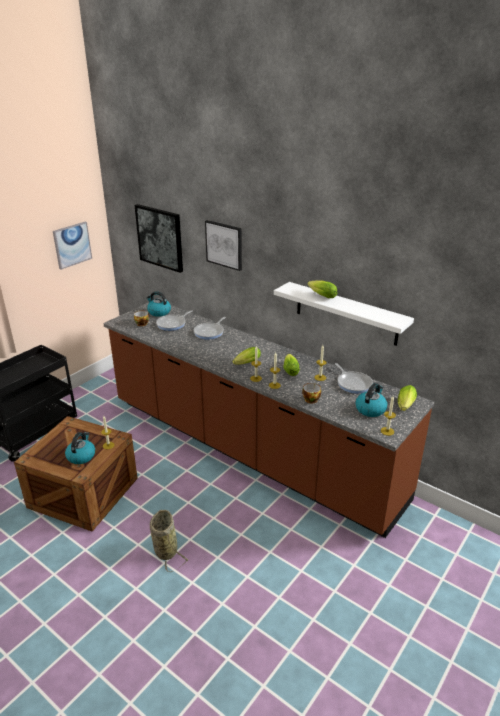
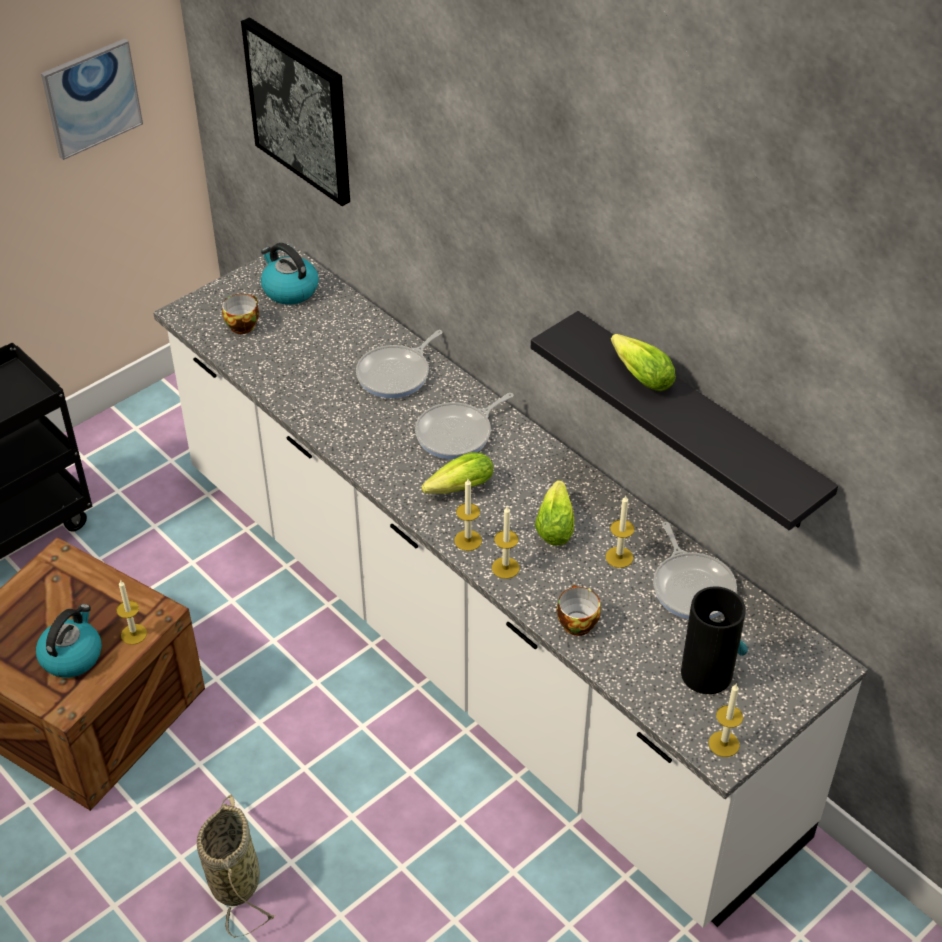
camera: 10 degrees right, 15 degrees up
brown counter [103,302,435,538] -> white counter [153,242,868,928]
frying pan [156,310,193,331] -> frying pan moved to [415,393,514,459]
picture [205,220,242,271] -> none
white shelf [274,282,414,346] -> black shelf [531,311,838,530]
kettle [355,383,387,417] -> vase [681,586,748,694]
lettuce [398,385,417,411] -> none

